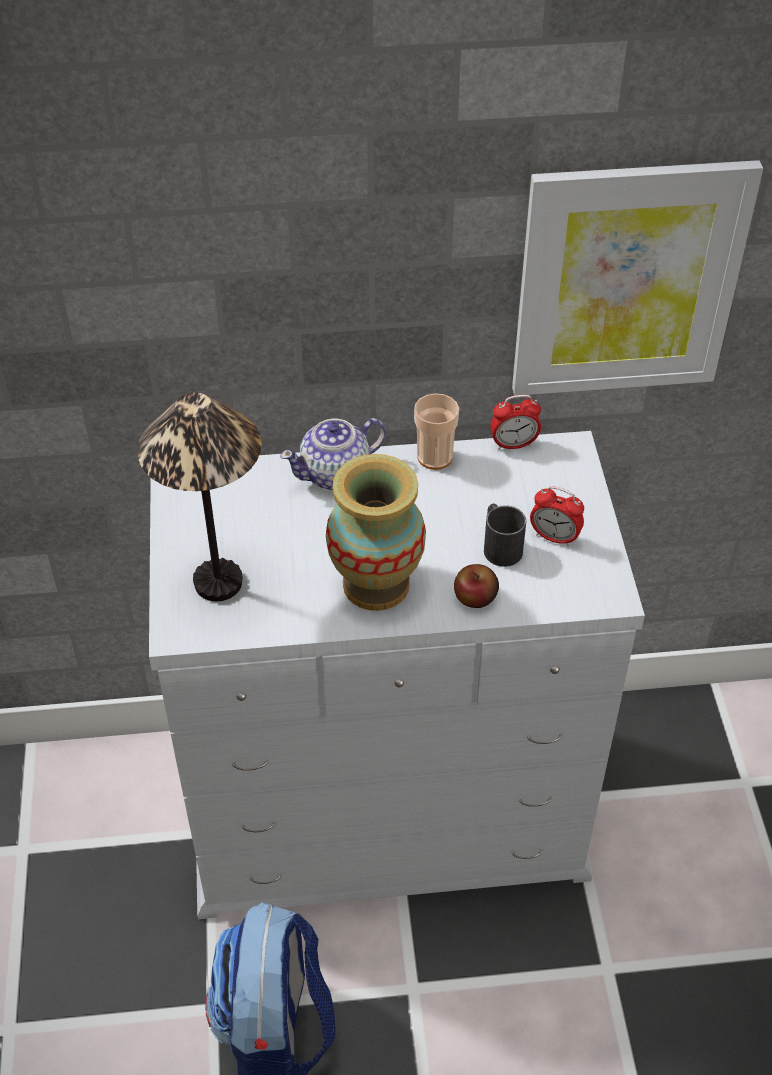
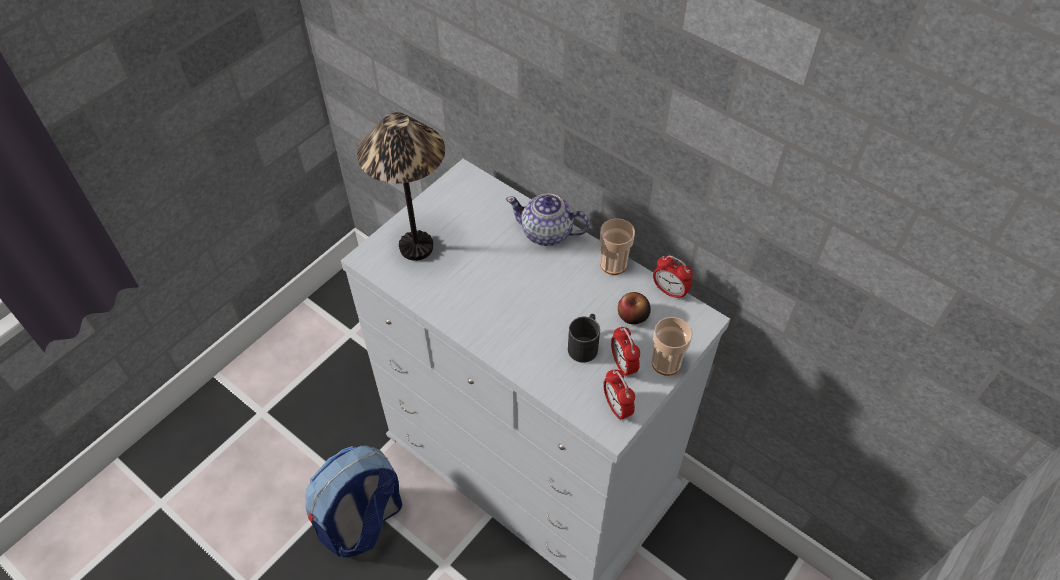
camera: 45 degrees right, 5 degrees up
vase [326,454,426,611] -> none
apple [454,564,499,608] -> apple moved to [618,292,651,324]
picture [512,160,763,395] -> none
none -> alarm clock [603,369,635,421]
none -> cup [652,317,693,376]

